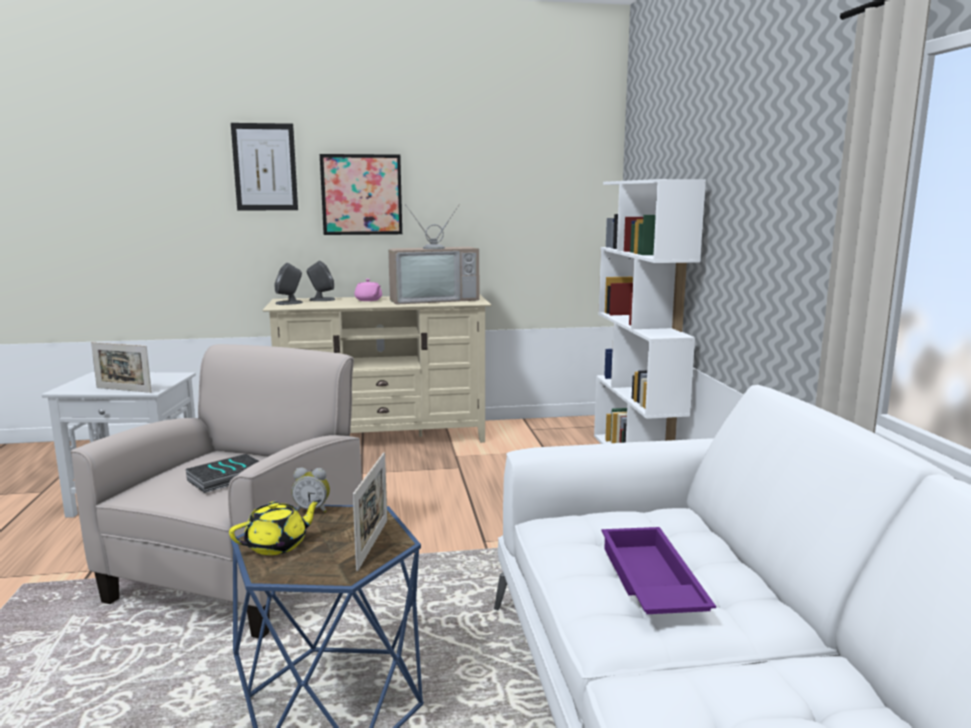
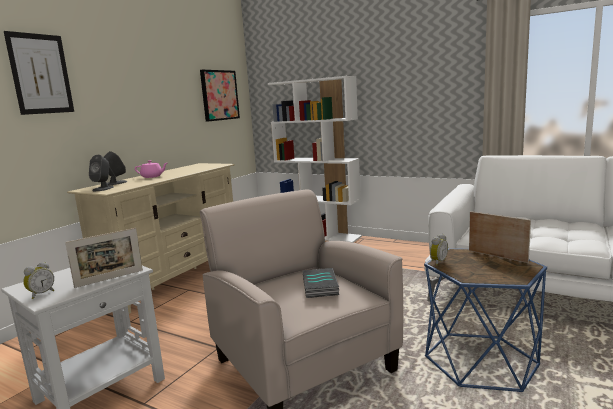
camera: 50 degrees left, 0 degrees up
yellow teapot [229,500,322,555] -> none
picture [320,154,402,235] -> picture moved to [200,70,240,122]
television [388,204,479,305] -> none
purple tray [601,527,716,614] -> none
none -> alarm clock [23,262,54,299]

